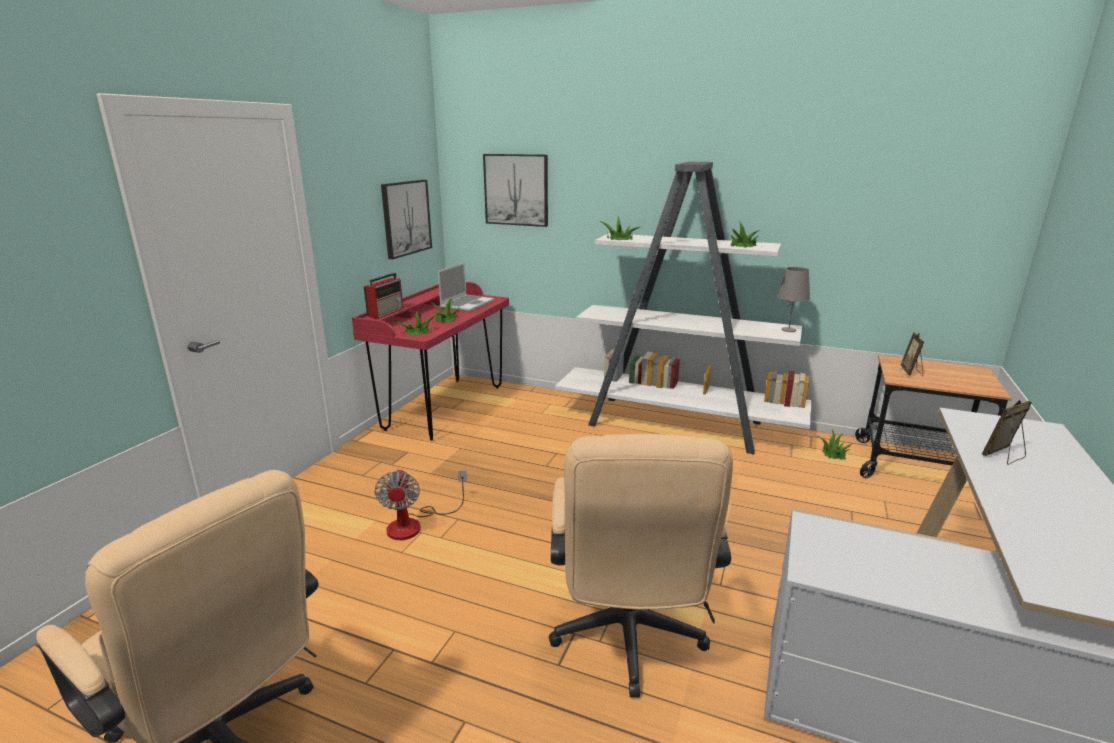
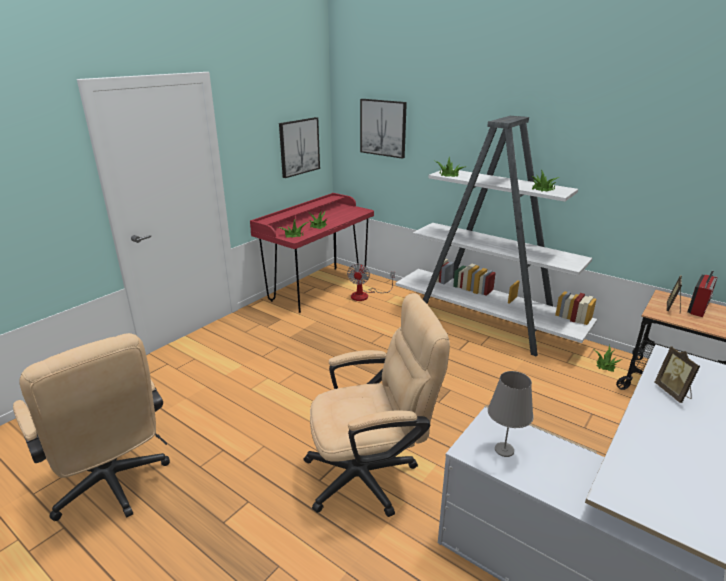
camera: 15 degrees right, 5 degrees up
radio [364,273,403,318] -> radio moved to [687,271,718,317]
fan [374,469,467,540] -> fan moved to [347,264,395,301]
laptop [438,262,494,312] -> none
beige office chair [549,434,733,698] -> beige office chair turned 120 degrees counterclockwise [303,293,450,517]
grey table lamp [777,267,810,332] -> grey table lamp moved to [488,371,533,457]
picture frame [982,400,1032,465] -> picture frame turned 90 degrees counterclockwise [655,346,700,403]

